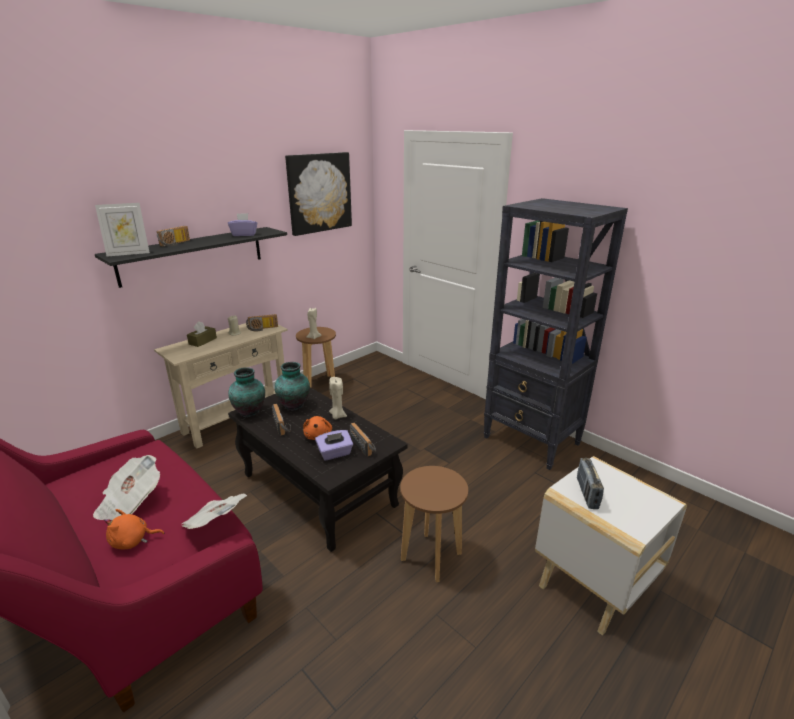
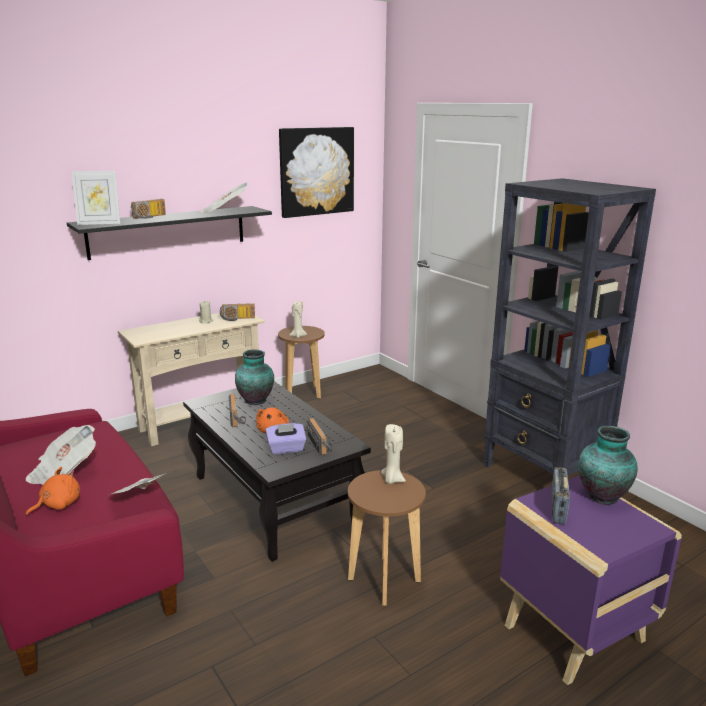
camera: 10 degrees right, 5 degrees down
orange plush toy [104,509,164,549] -> orange plush toy turned 135 degrees clockwise [26,467,80,516]
brown tissue box [187,321,217,347] -> none
purple tissue box [228,213,257,236] -> newspaper [200,182,249,213]
vase [228,367,265,418] -> vase moved to [579,426,638,505]
beige candle [329,377,347,419] -> beige candle moved to [381,424,406,484]
white side table [535,456,687,636] -> purple side table [500,476,682,685]

